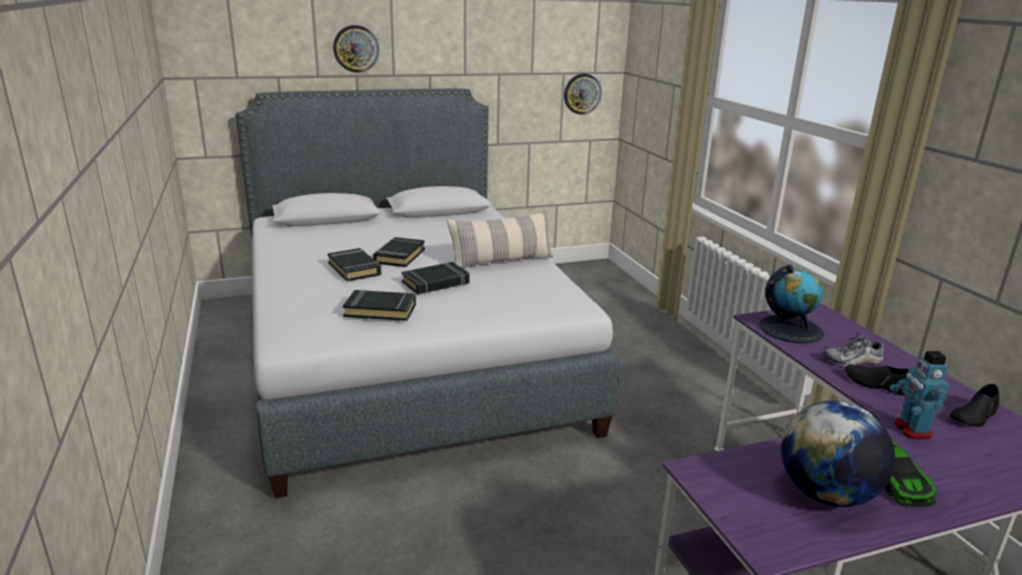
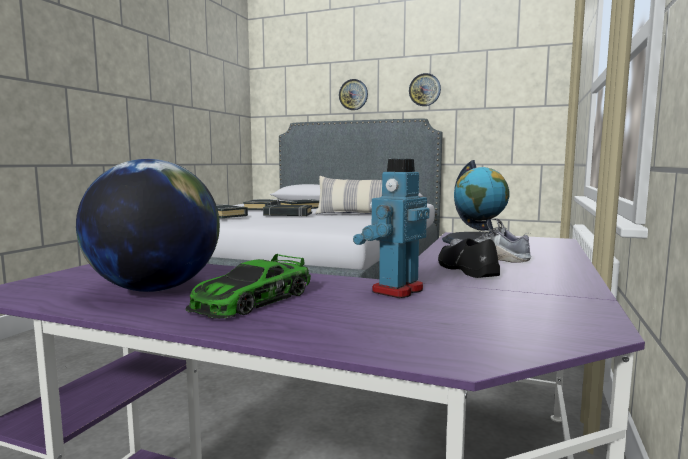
camera: 40 degrees right, 15 degrees down
wall clock [564,74,602,115] -> wall clock moved to [409,73,441,106]
black shoe [950,384,999,427] -> none

